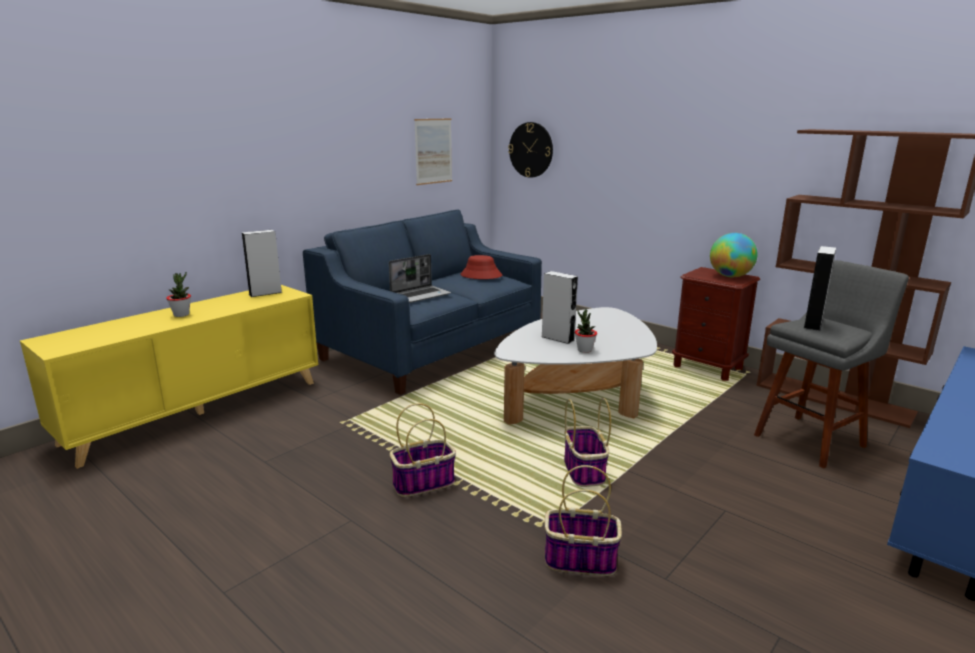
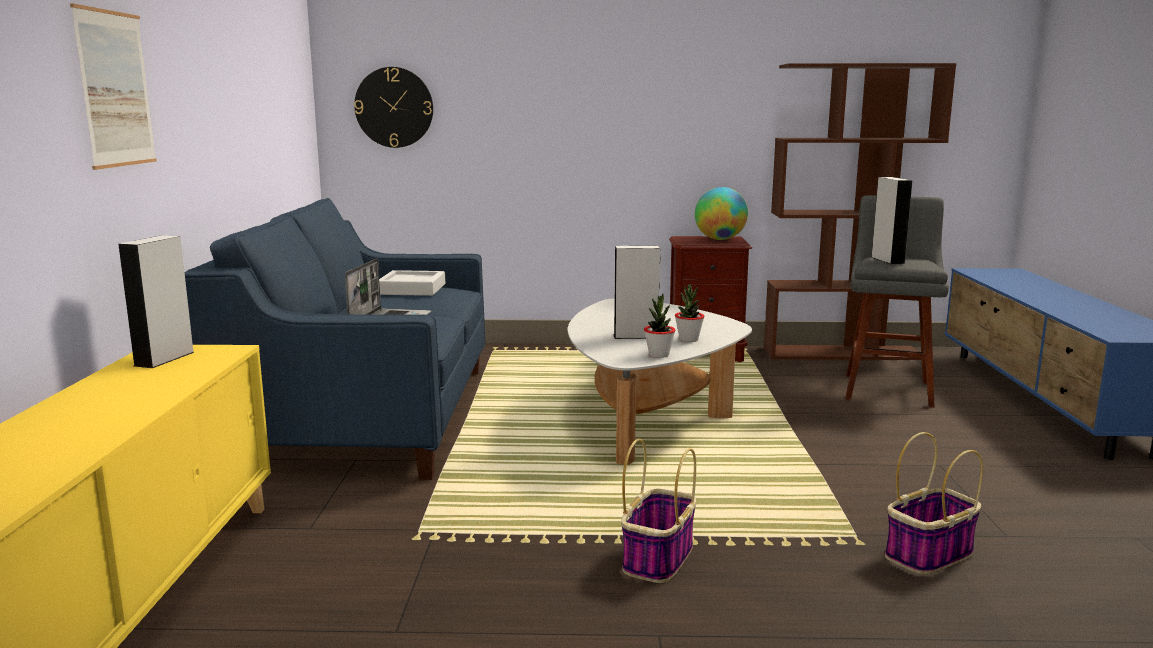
camera: 40 degrees left, 5 degrees down
potted plant [166,272,191,317] -> potted plant moved to [644,293,675,358]
picture [414,118,452,185] -> picture moved to [70,3,157,170]
red hat [460,255,502,279] -> grey tray [379,270,445,296]
basket [564,398,611,487] -> none

